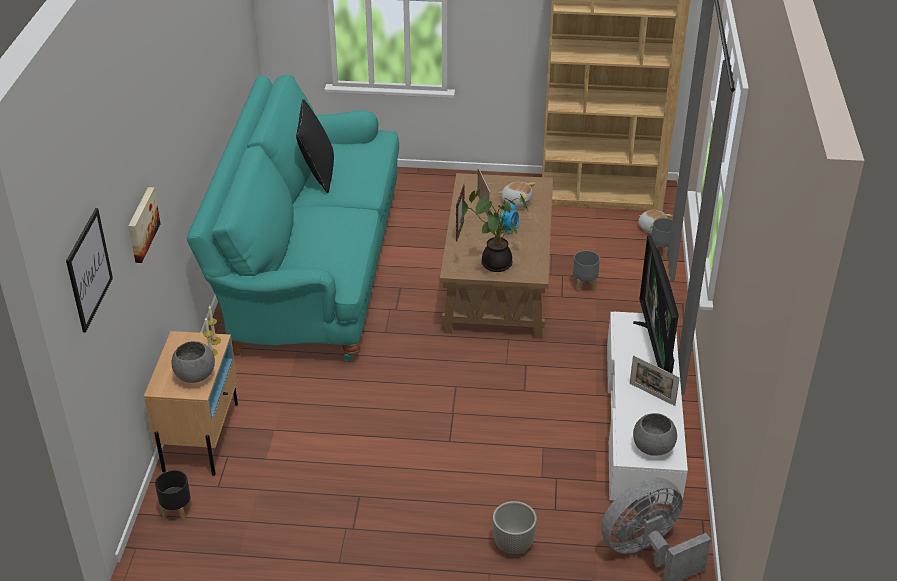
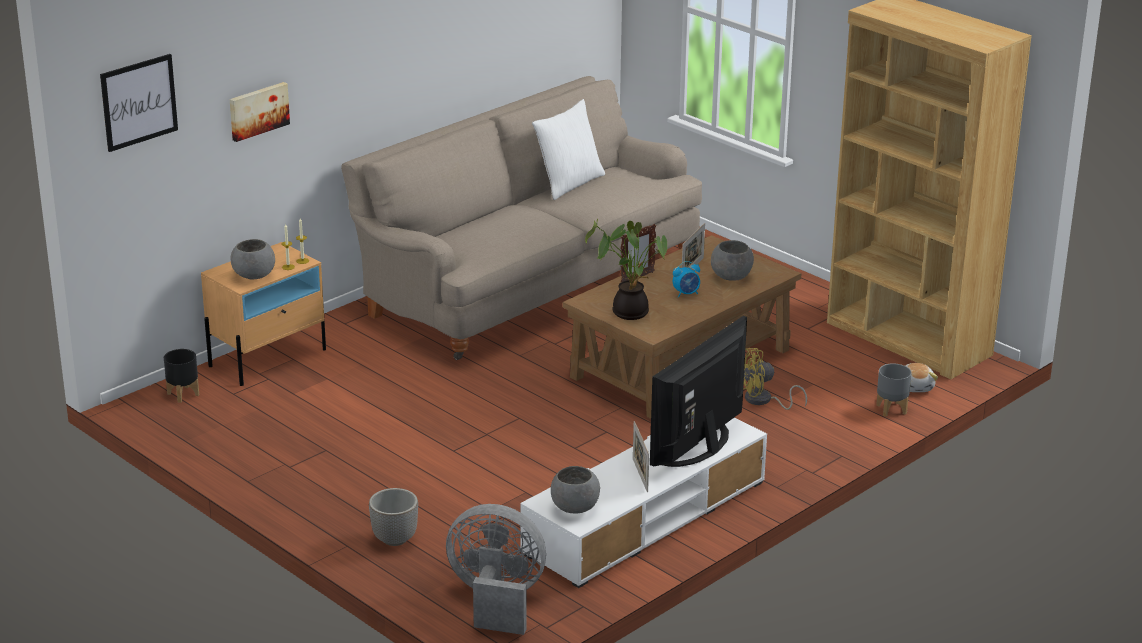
camera: 40 degrees right, 10 degrees down
turquoise sofa [186,74,399,361] -> beige sofa [341,76,702,360]
black pillow [296,99,334,193] -> white pillow [532,99,605,200]
plush toy [498,182,535,208] -> grey bowl [711,240,754,281]
grey planter [573,250,600,293] -> yellow fan [743,348,807,410]

